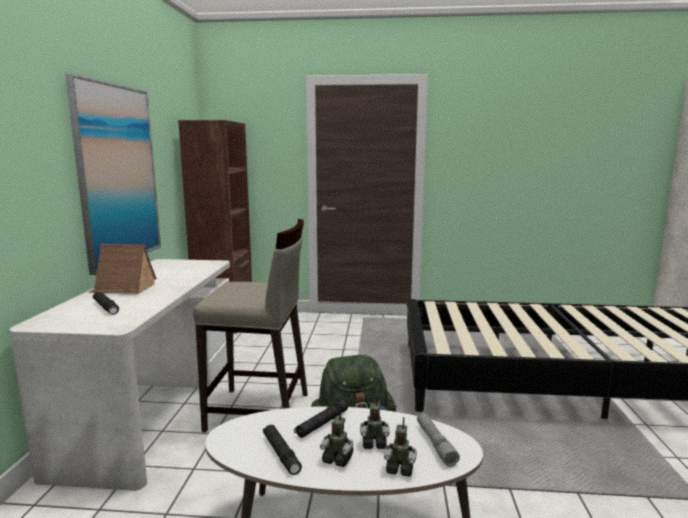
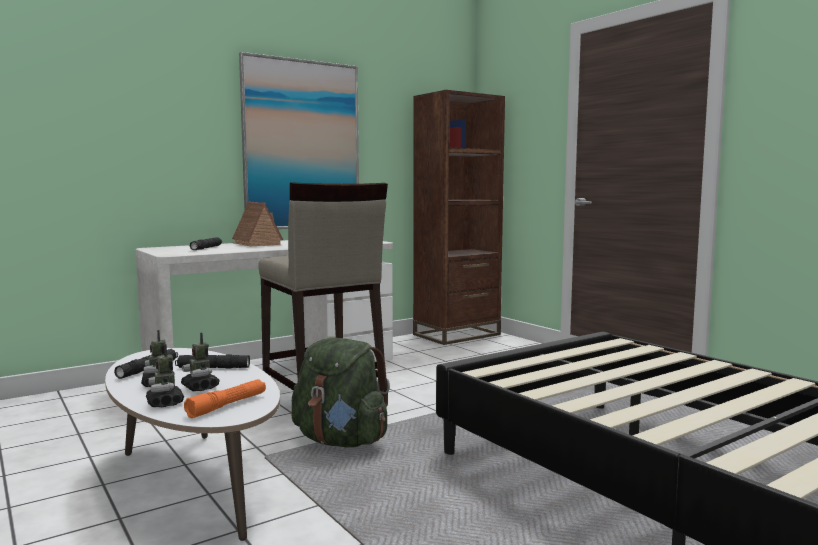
camera: 50 degrees right, 5 degrees down
grey flashlight [417,414,460,467] -> orange flashlight [184,379,266,418]

